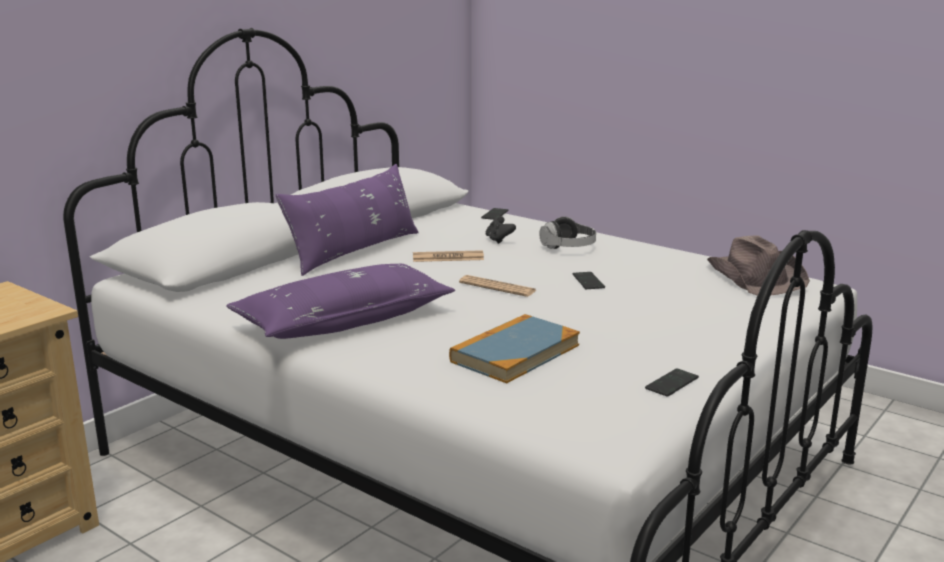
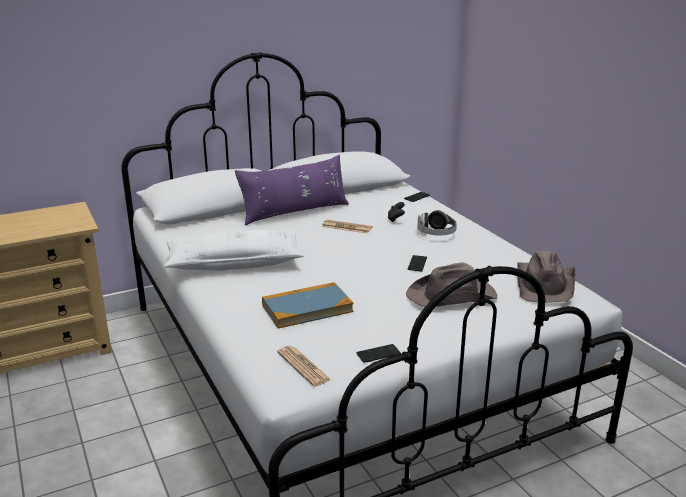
camera: 25 degrees right, 5 degrees up
purple pillow [226,263,455,339] -> white pillow [164,230,304,271]
newspaper [459,275,537,297] -> newspaper moved to [277,346,331,387]
none -> brown hat [406,263,497,307]

